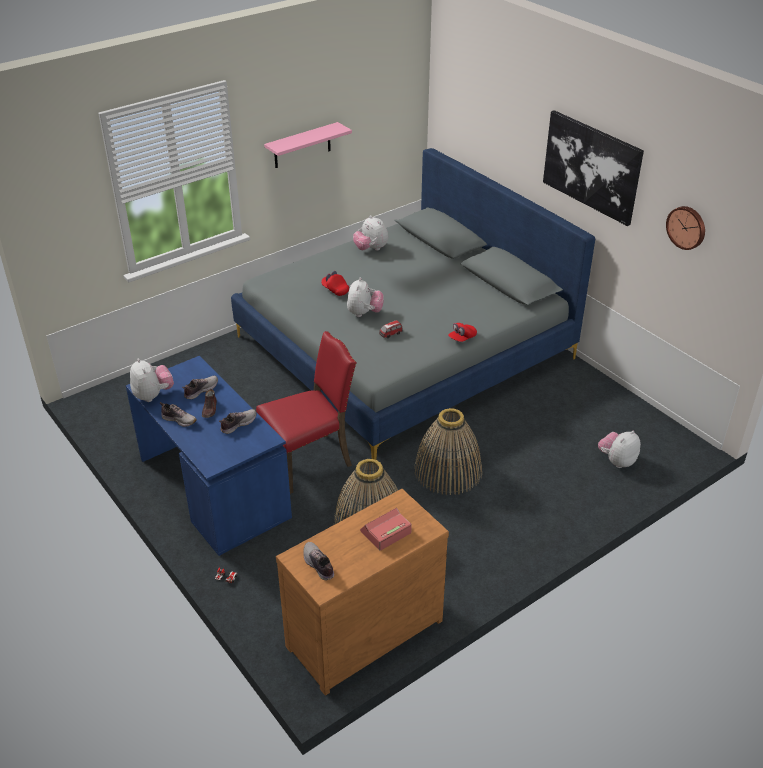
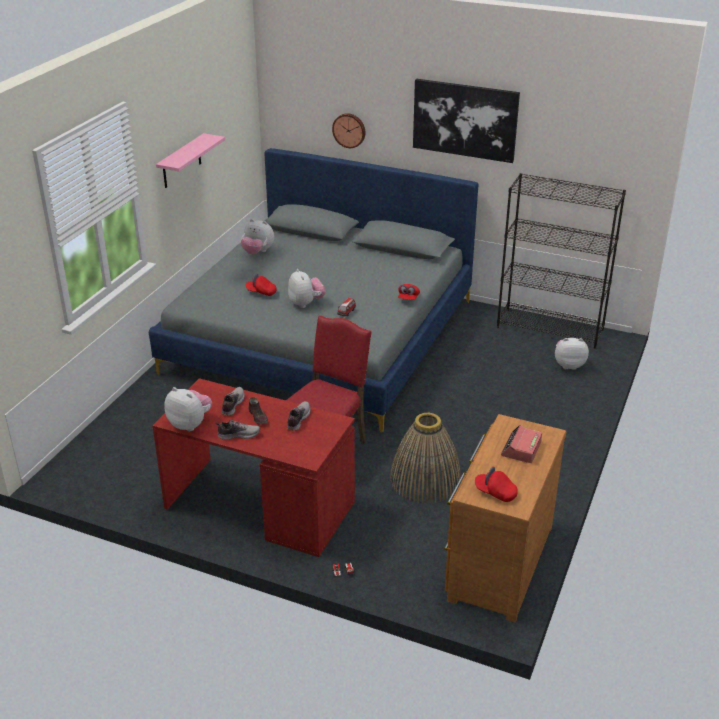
camera: 30 degrees left, 5 degrees down
blue desk [126,356,292,556] -> red desk [152,378,355,557]
shoe [303,542,334,580] -> red cap [475,467,518,502]
basket [414,408,482,495] -> none
plush toy [598,431,641,468] -> plush toy turned 75 degrees clockwise [555,338,589,370]
wall clock [666,206,705,250] -> wall clock moved to [332,113,365,148]
none -> black bookcase [497,173,626,348]

